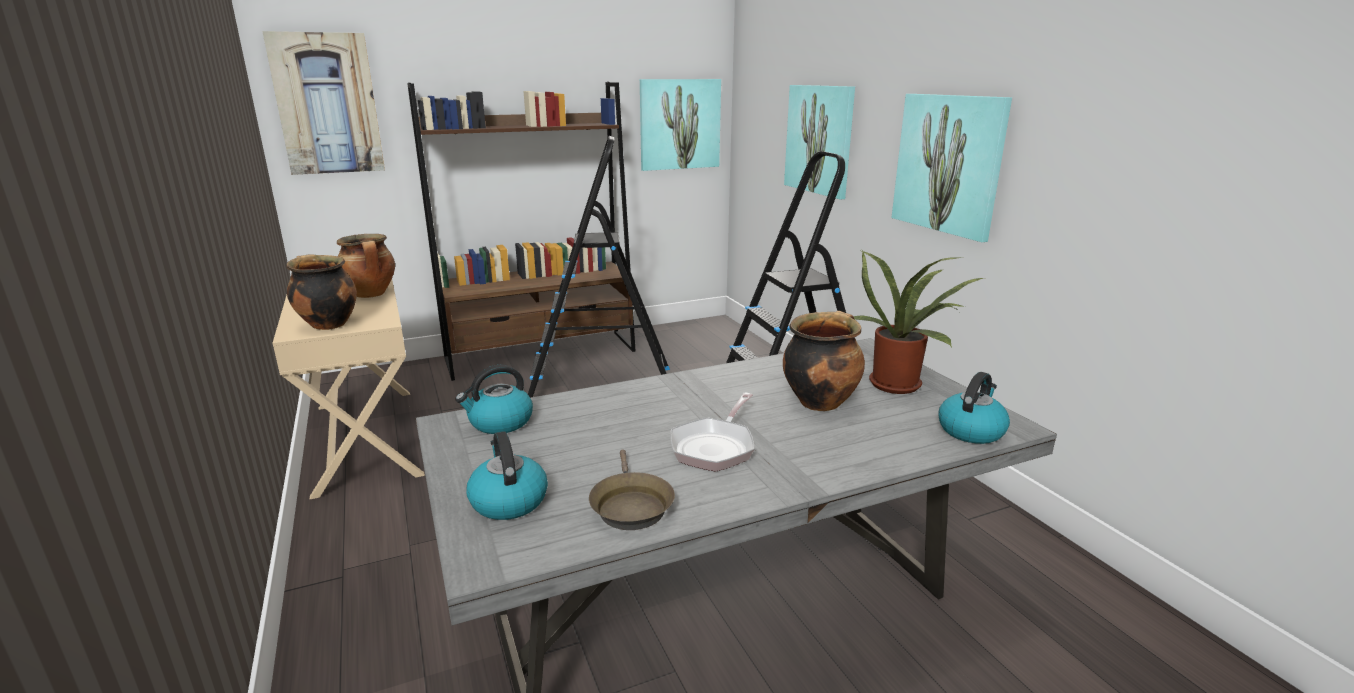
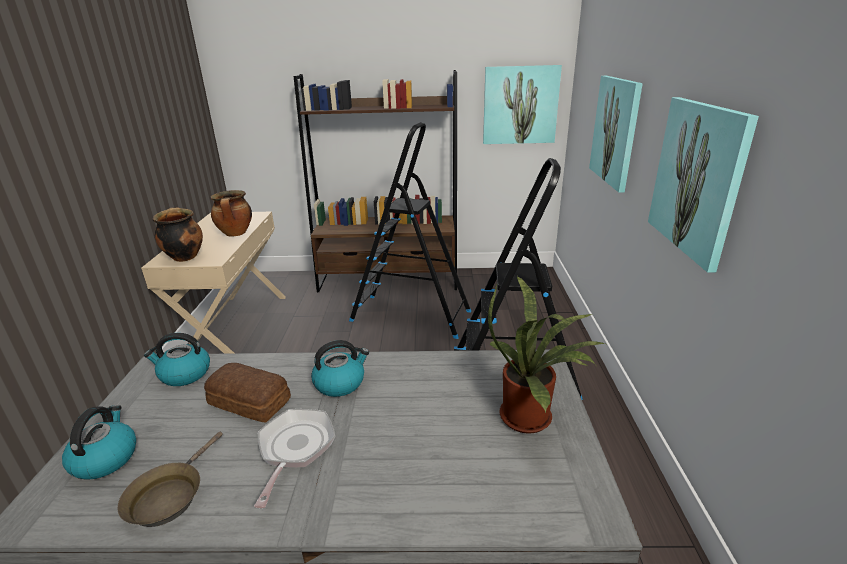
camera: 25 degrees right, 5 degrees up
picture [262,31,385,175] -> none
frying pan [670,393,754,472] -> frying pan turned 135 degrees clockwise [254,409,335,508]
cooking pot [783,311,865,411] -> none
kettle [939,372,1010,444] -> kettle moved to [311,340,369,397]
none -> bread [204,363,291,422]

